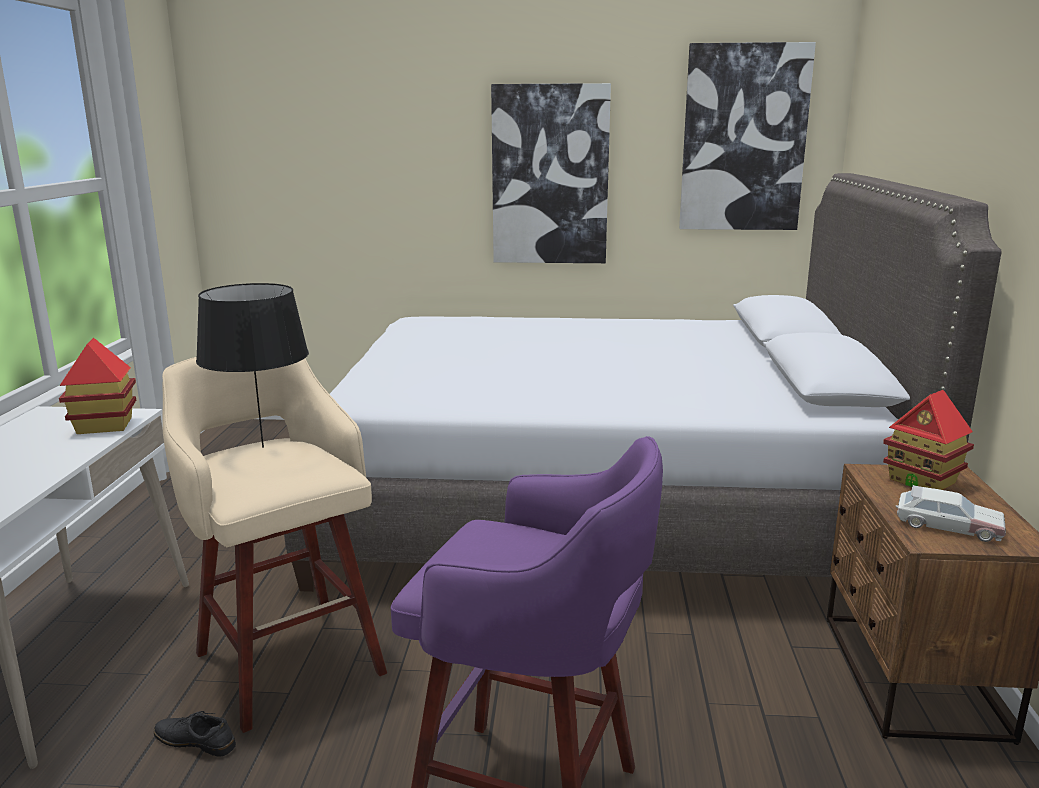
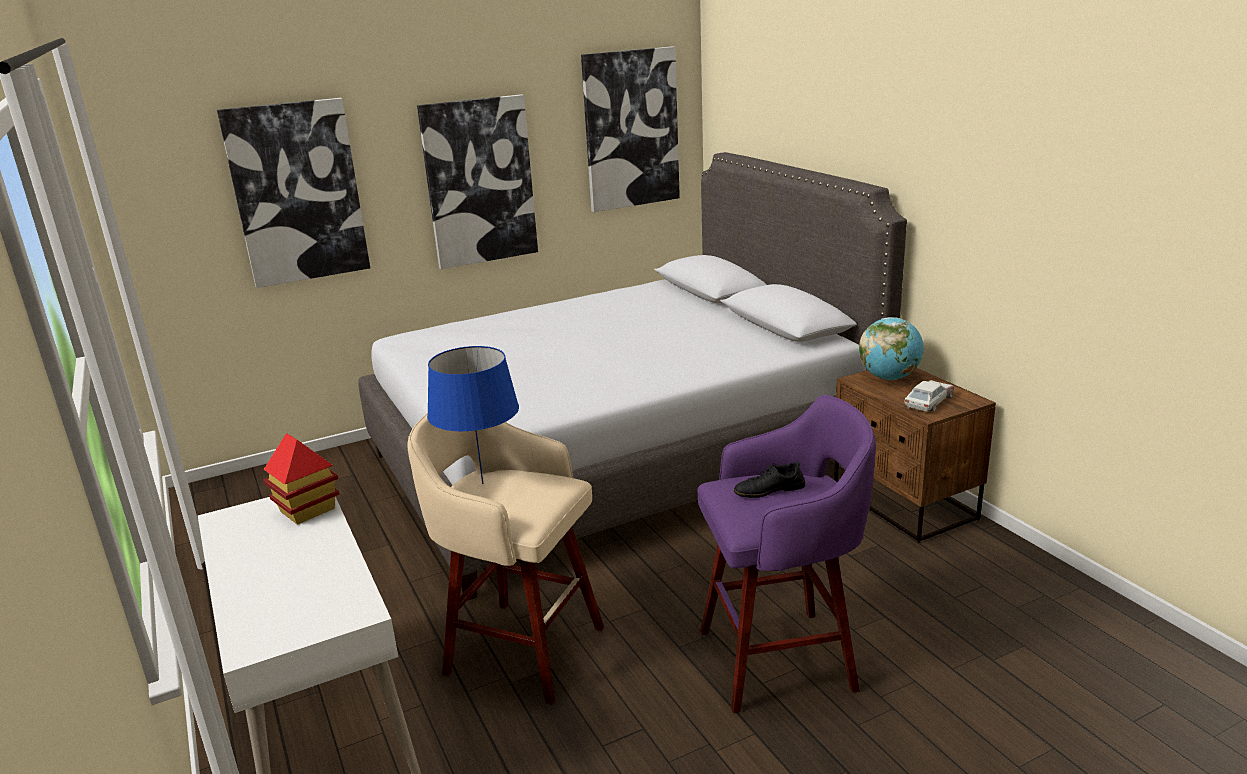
camera: 30 degrees left, 5 degrees up
black shoe [154,711,236,757] -> black shoe moved to [734,461,805,498]
black table lamp [196,283,309,448] -> blue table lamp [427,346,519,484]
toy house [883,390,974,490] -> globe [859,317,924,380]
toy car [896,485,1006,542] -> toy car turned 45 degrees counterclockwise [904,380,954,412]
none -> picture [217,98,370,288]

